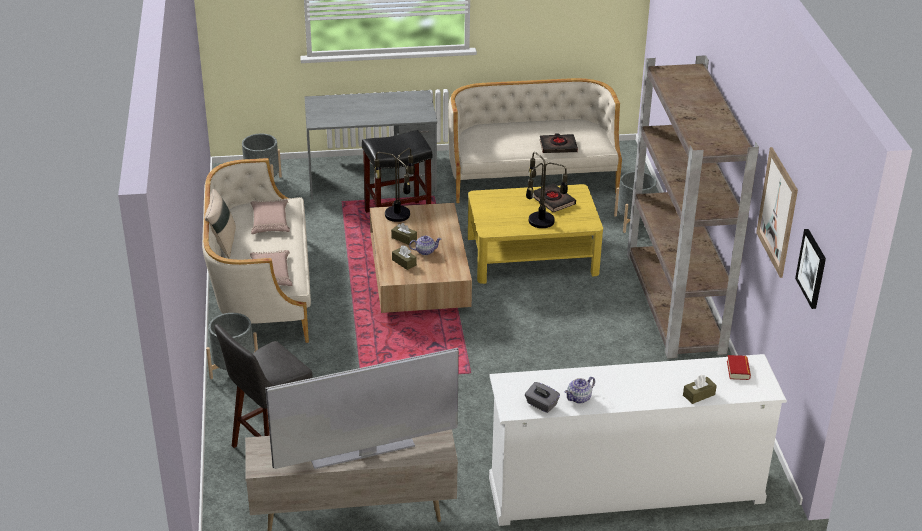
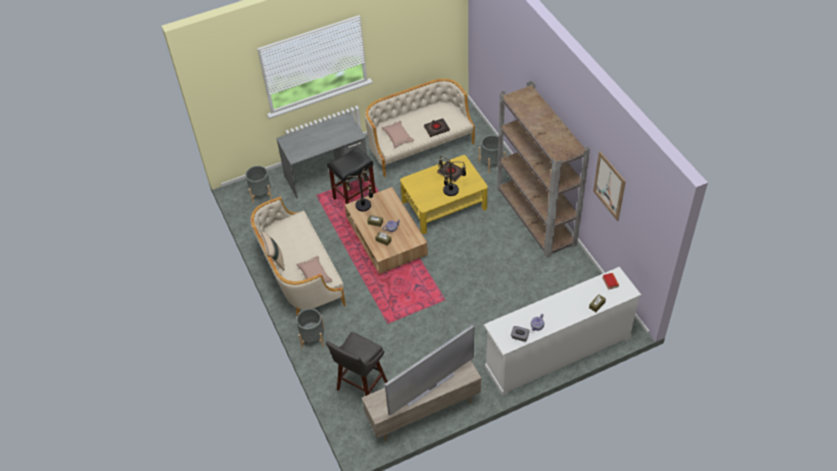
camera: 15 degrees left, 15 degrees up
beige pillow [251,199,290,234] -> beige pillow moved to [381,121,414,148]
picture [795,229,826,309] -> none

